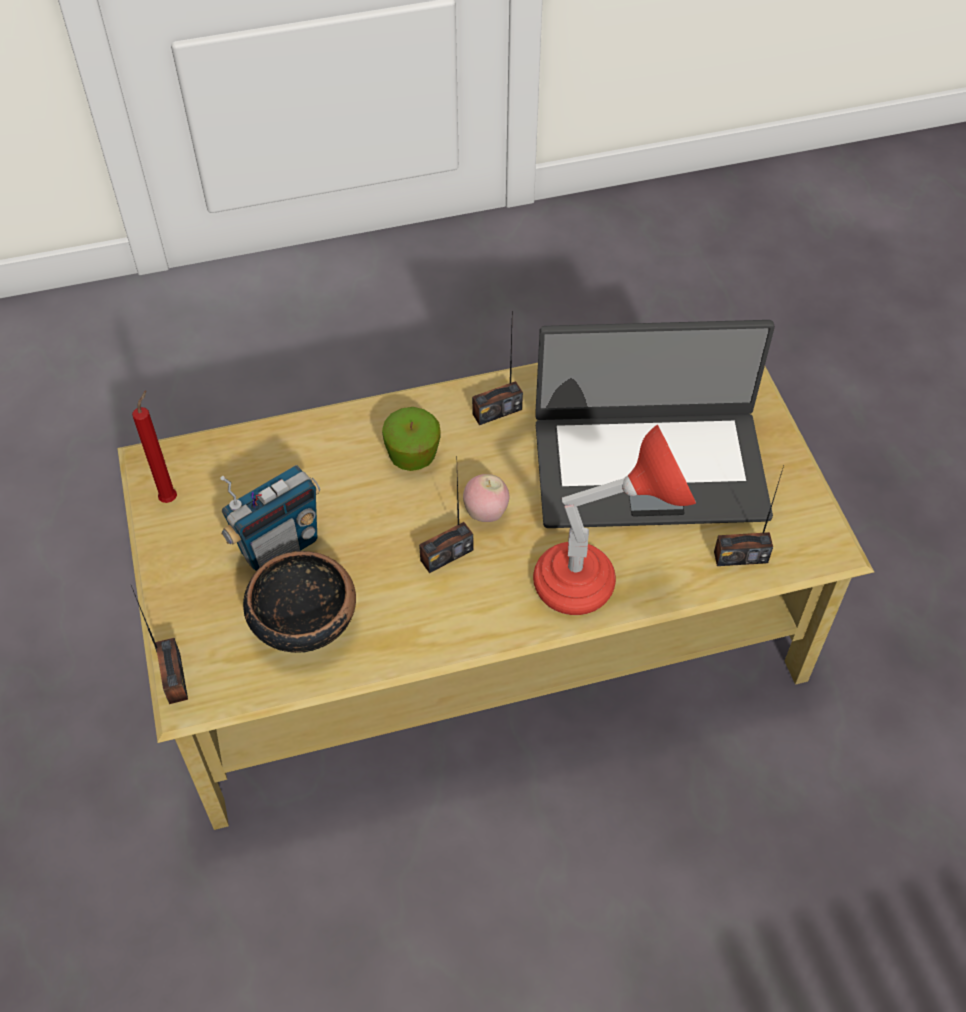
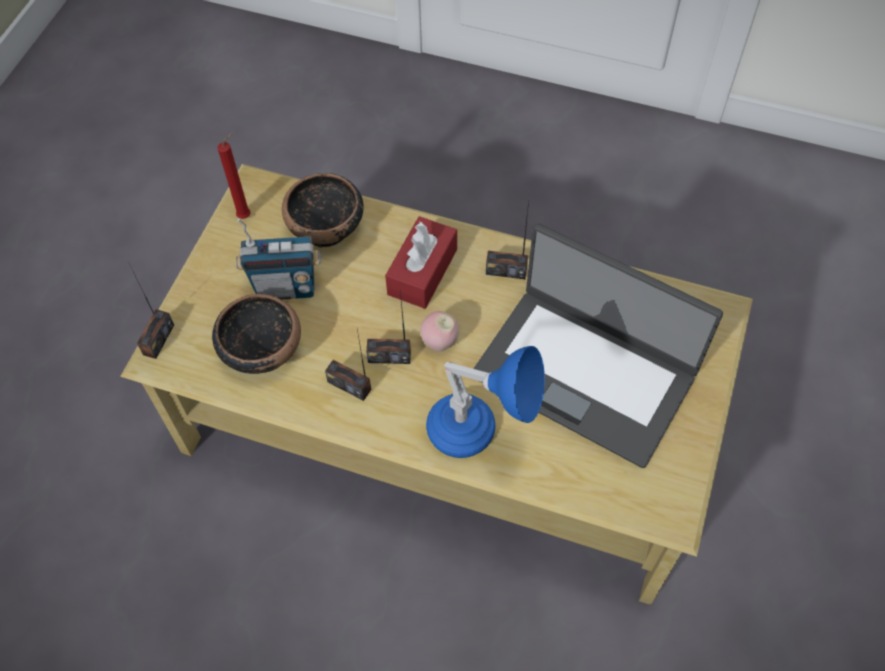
camera: 35 degrees right, 5 degrees up
apple [382,407,441,471] -> red tissue box [385,216,457,309]
red table lamp [533,425,696,615] -> blue table lamp [426,346,545,458]
radio [714,466,784,566] -> radio moved to [325,329,371,401]
none -> bowl [282,173,364,248]

